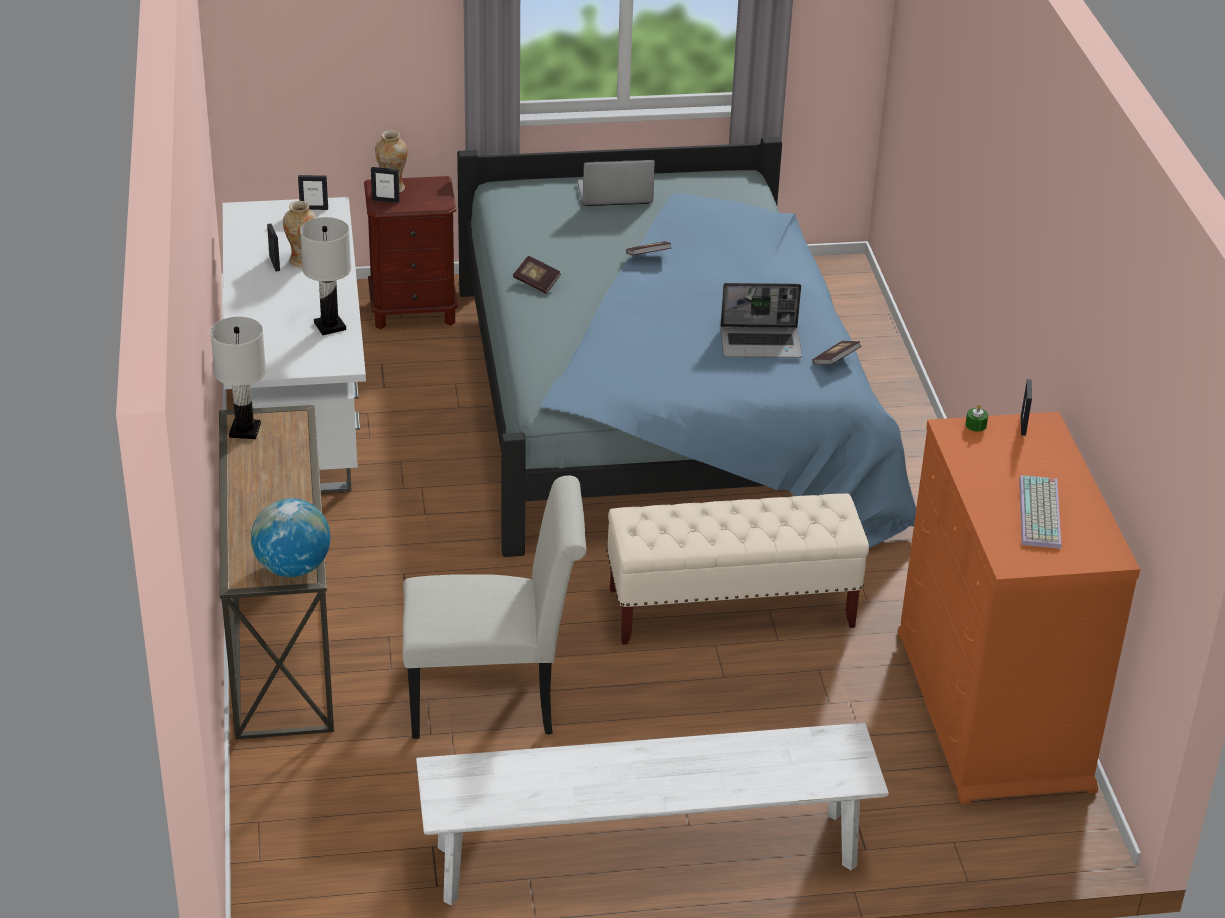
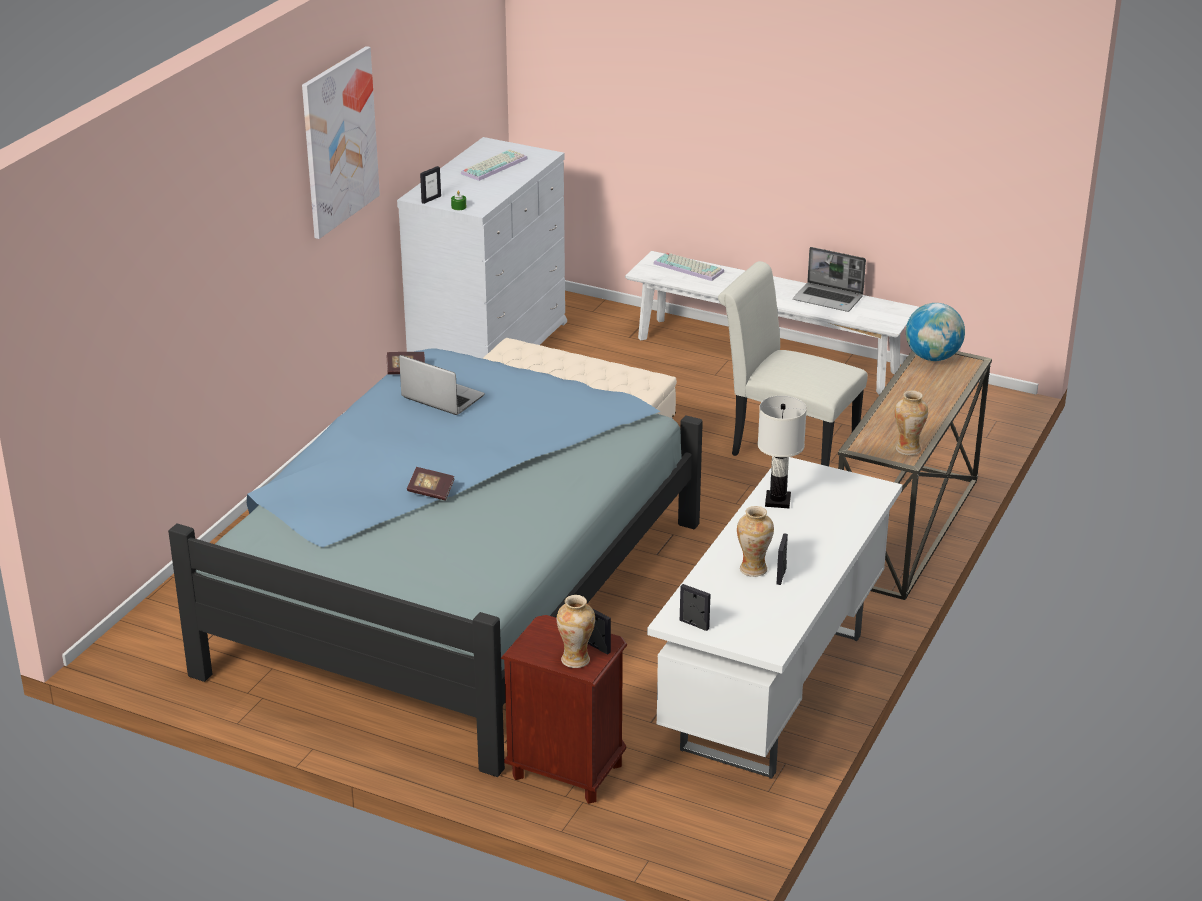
camera: 145 degrees left, 5 degrees down
white table lamp [210,317,266,439] -> vase [894,390,928,455]
book [513,256,561,294] -> none
laptop [577,160,655,206] -> laptop moved to [793,247,866,312]
orange dresser [897,412,1140,804] -> white dresser [397,137,567,358]
none -> picture [302,46,380,239]
none -> keyboard [653,252,724,281]

